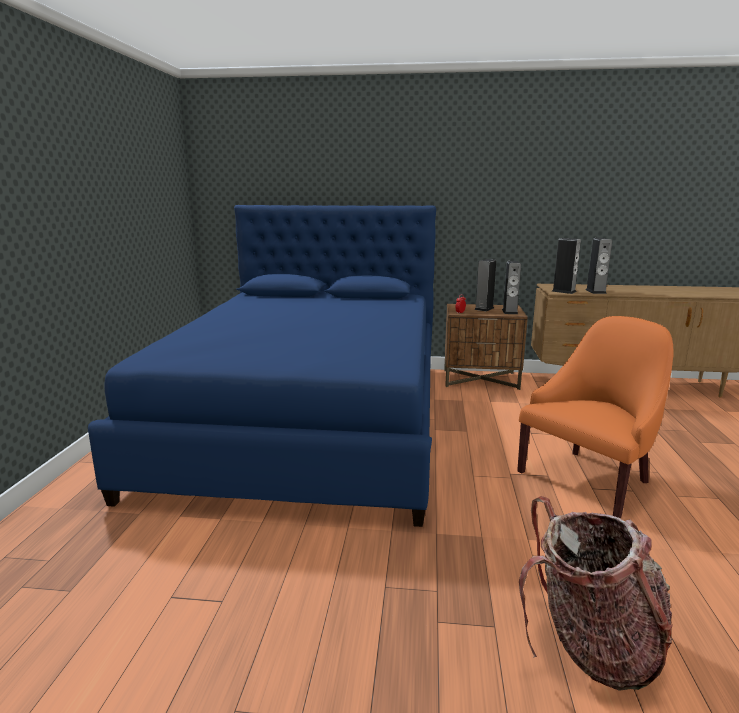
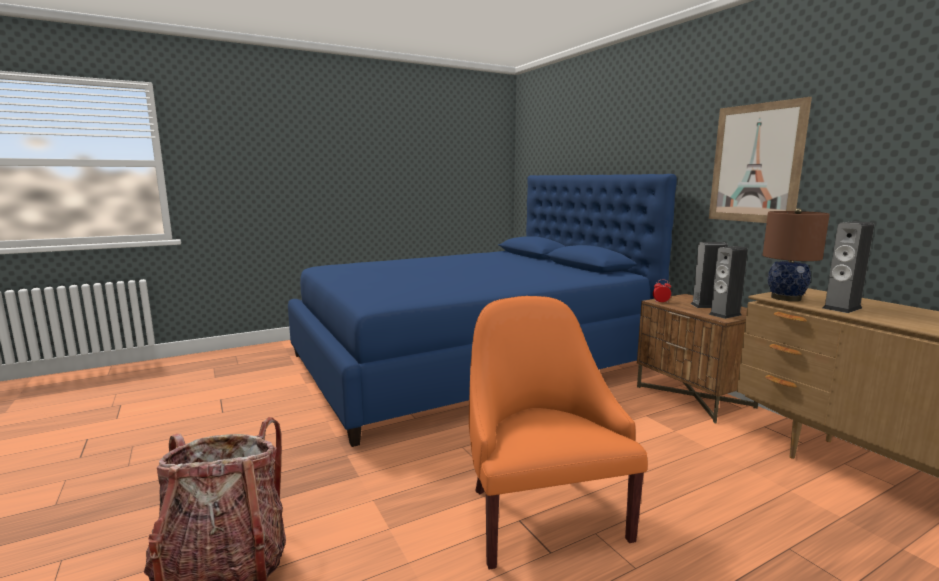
camera: 55 degrees right, 5 degrees down
orange armchair [517,316,673,518] -> orange armchair turned 120 degrees counterclockwise [469,296,648,569]
speaker [552,238,581,294] -> brown table lamp [763,208,830,301]
none -> picture [709,97,812,223]

